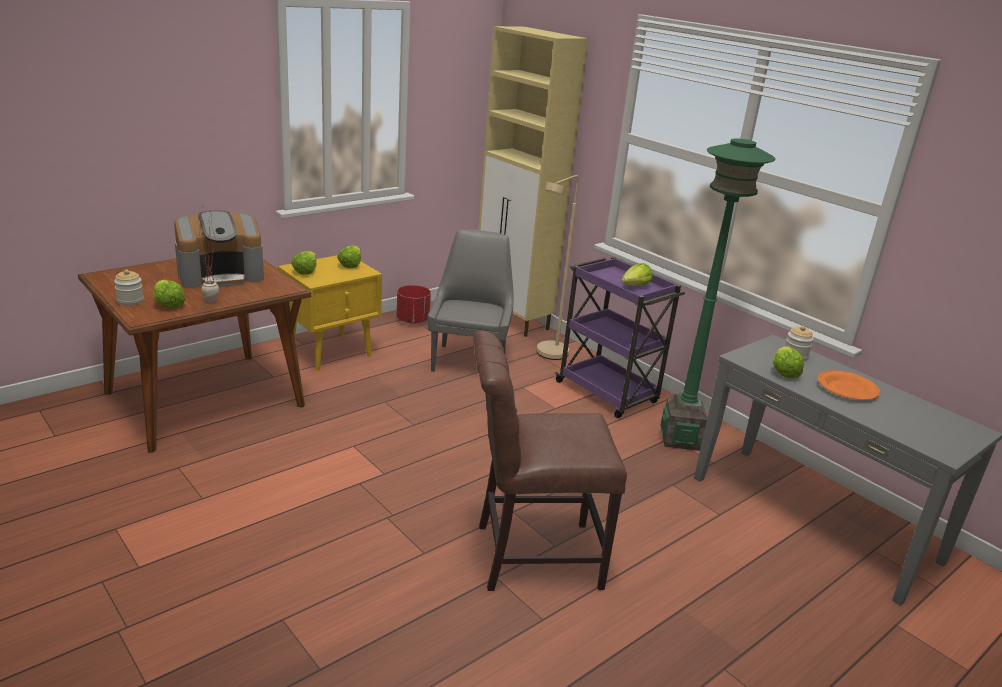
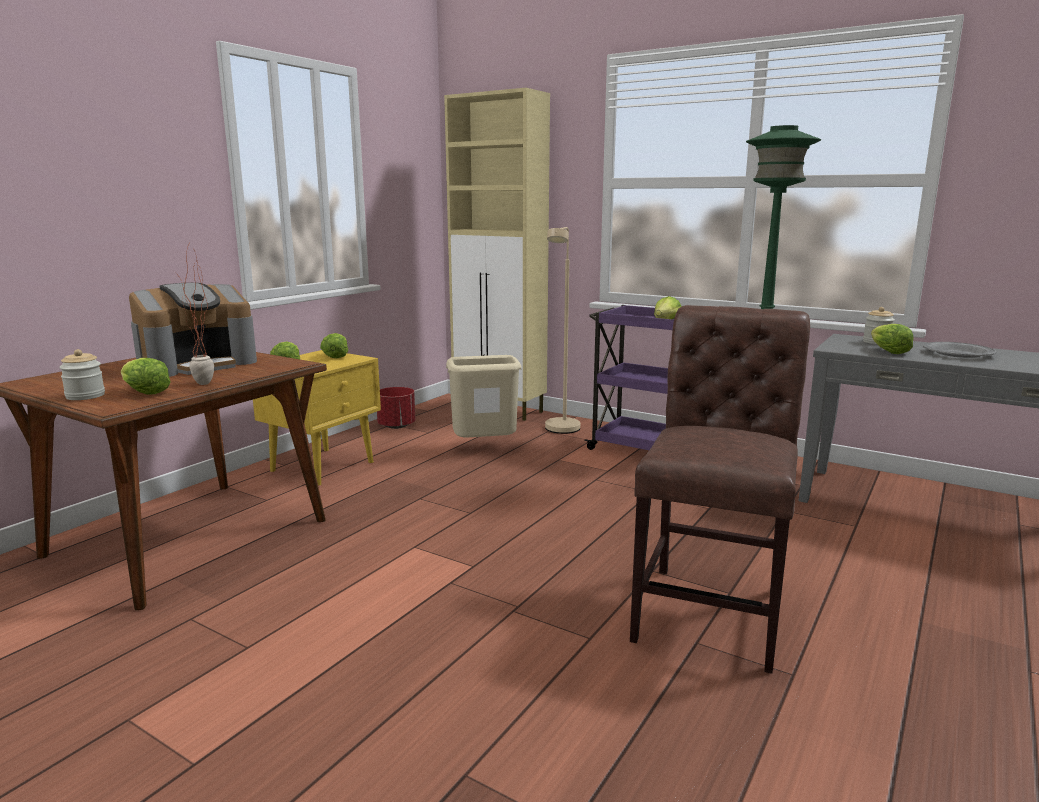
camera: 15 degrees left, 10 degrees down
grey chair [427,229,514,372] -> beige trash can [446,355,522,437]
brown chair [473,331,627,591] -> brown chair turned 135 degrees clockwise [630,305,810,674]
orange plate [818,370,880,400] -> grey plate [923,342,996,358]

